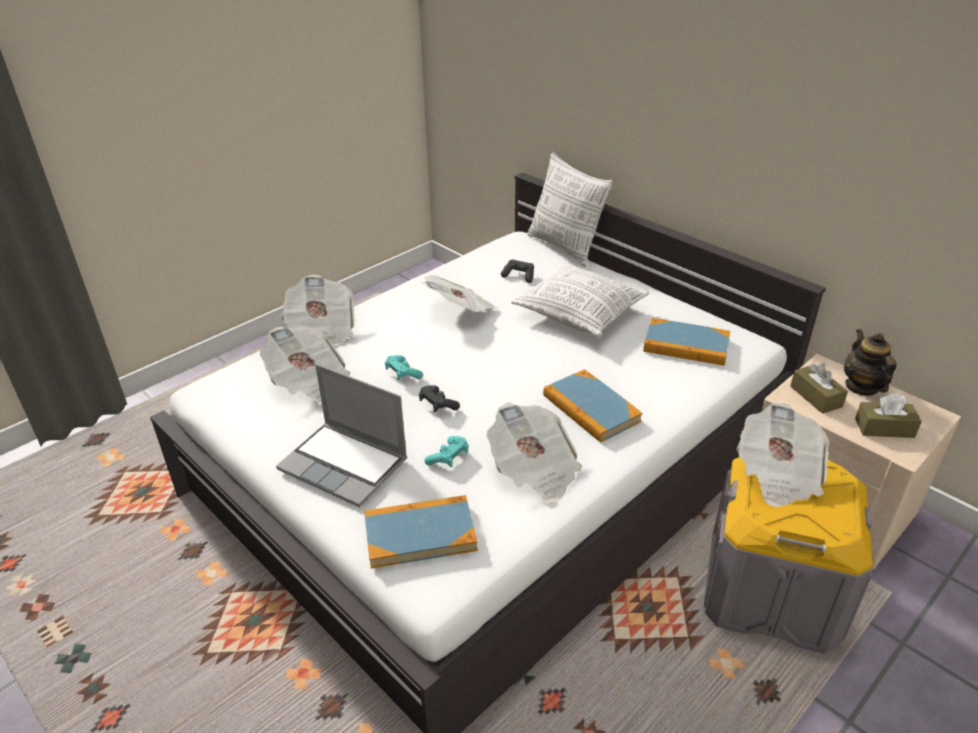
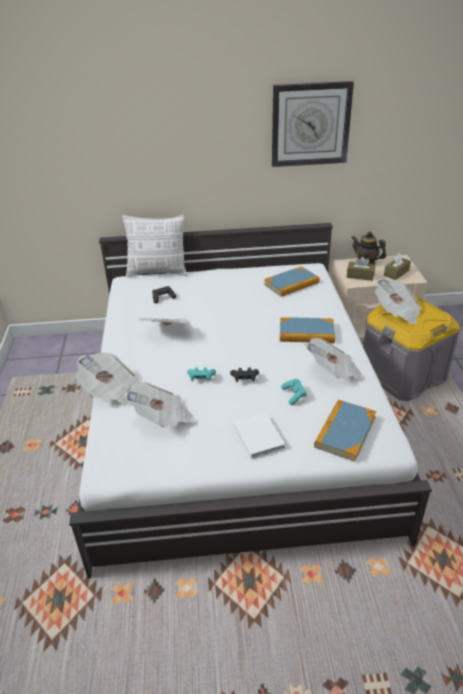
camera: 50 degrees left, 0 degrees up
laptop [276,364,407,507] -> white book [234,413,285,459]
pillow [511,262,649,338] -> none
none -> wall clock [272,81,354,167]

